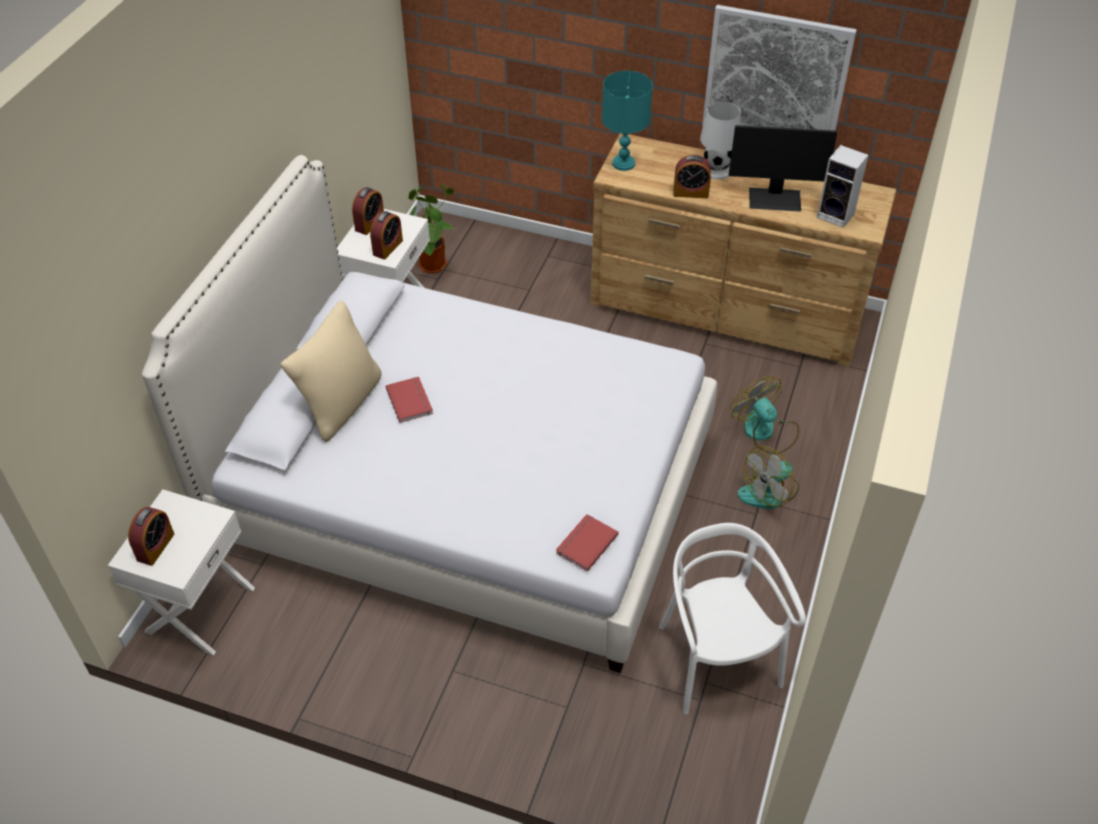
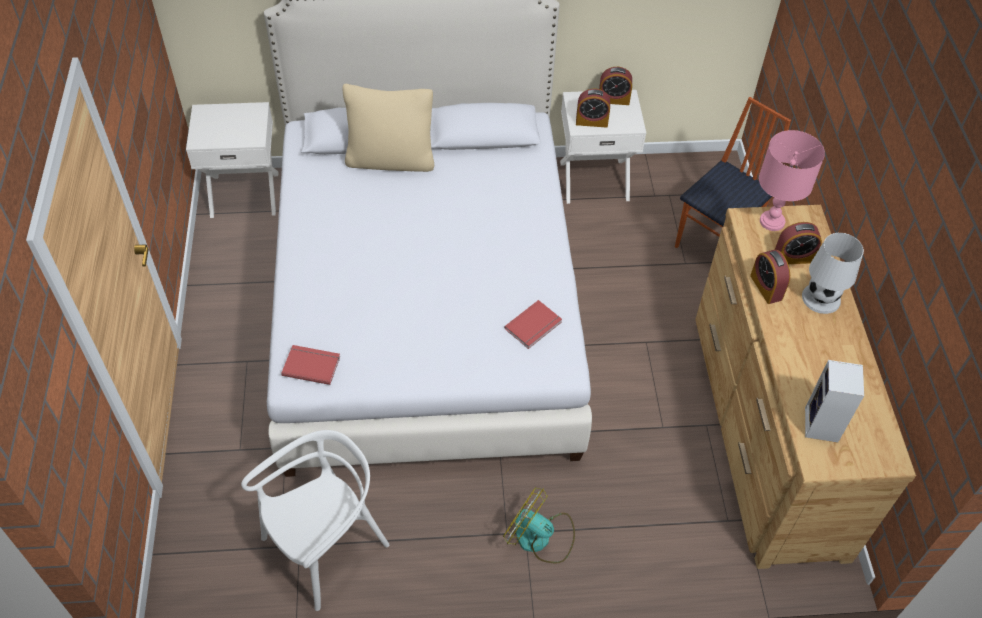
camera: 65 degrees right, 5 degrees up
alarm clock [128,507,174,566] -> alarm clock moved to [775,222,822,264]
red book [386,377,433,423] -> red book moved to [504,300,562,349]
potted plant [408,184,454,273] -> none
turquoise table lamp [602,71,653,171] -> pink table lamp [759,130,825,231]
picture [702,5,857,131] -> none
monitor [729,125,838,212] -> none
fan [730,376,799,455] -> none
none -> chair [675,97,791,248]

